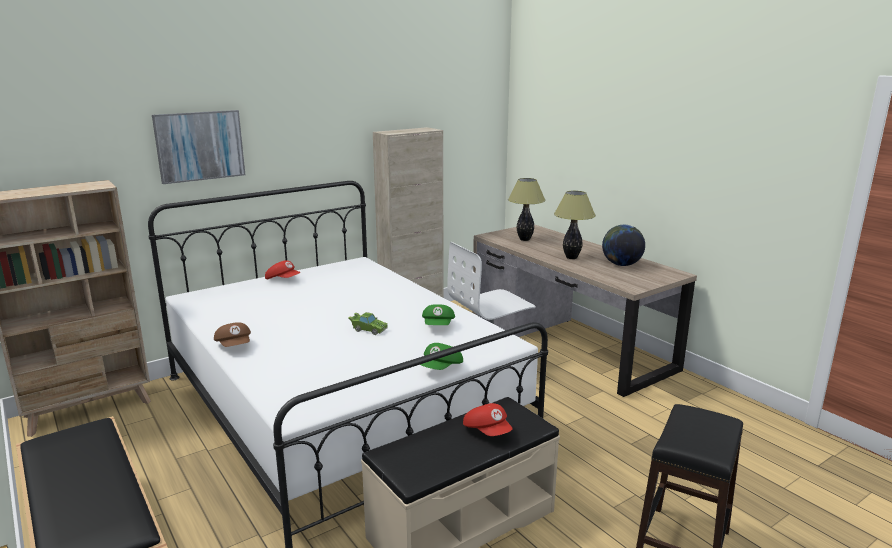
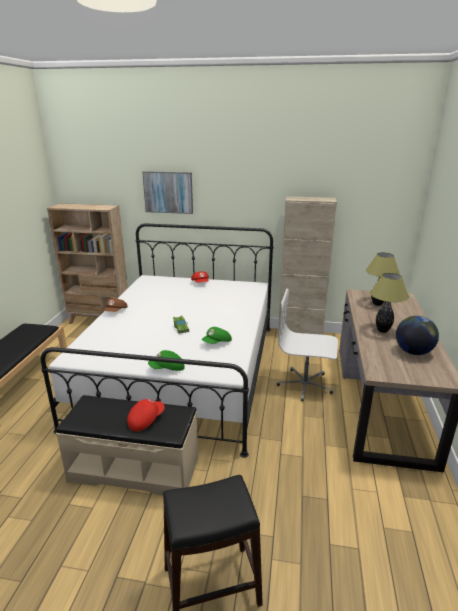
camera: 45 degrees right, 5 degrees up
red cap [463,403,513,436] -> red cap turned 150 degrees counterclockwise [127,399,165,431]

